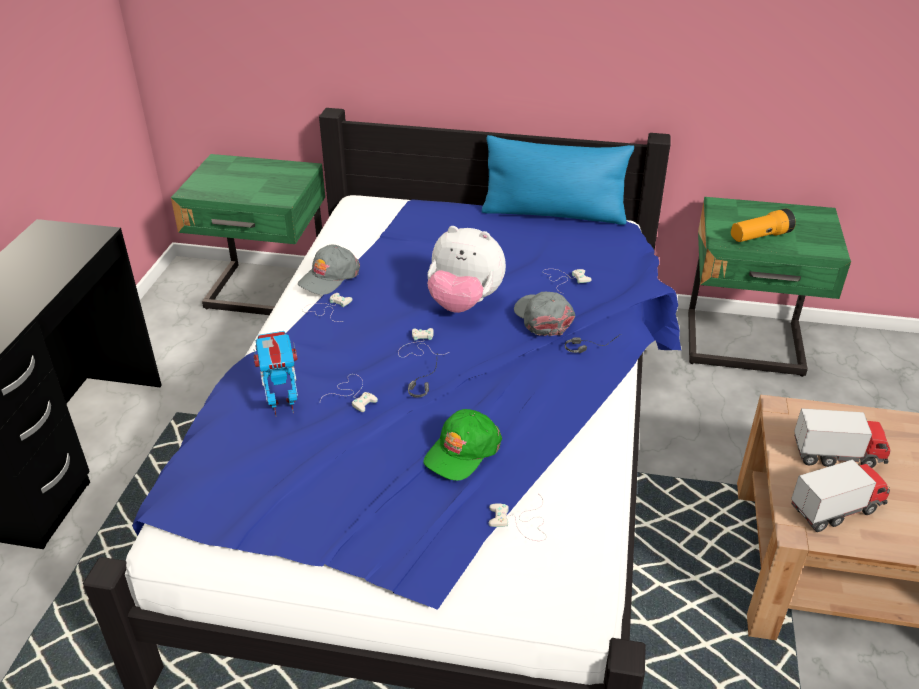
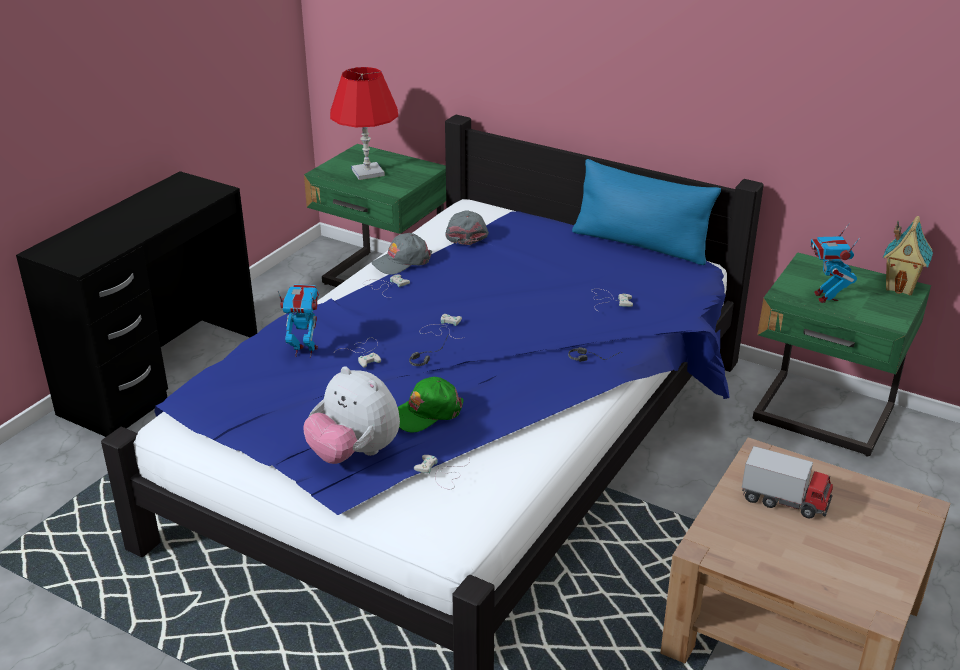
camera: 20 degrees right, 5 degrees down
plush toy [427,226,506,313] -> plush toy moved to [303,366,400,464]
grey cap [514,291,575,336] -> grey cap moved to [445,210,489,245]
flashlight [731,209,796,242] -> toy robot [811,223,860,303]
toy truck [791,460,890,532] -> none
none -> red table lamp [330,67,398,180]
none -> toy house [883,216,933,296]

